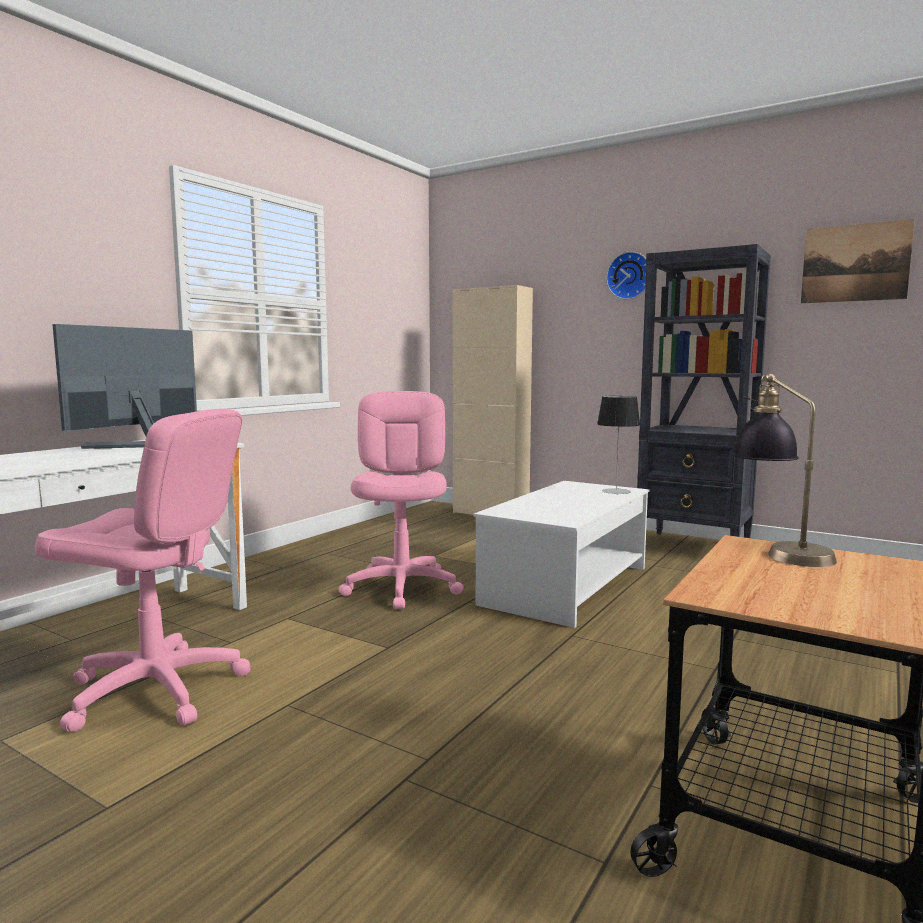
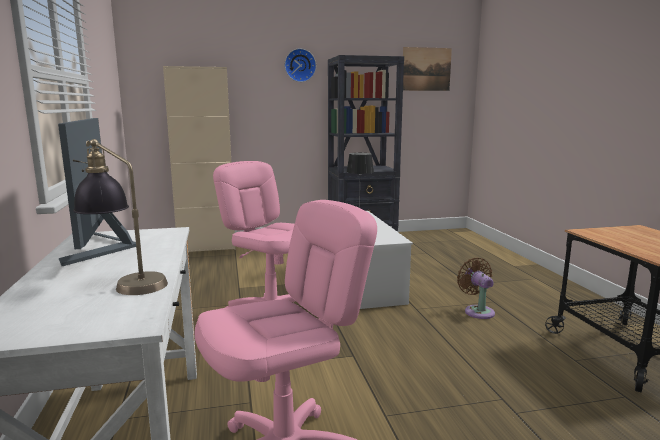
camera: 45 degrees left, 5 degrees up
table lamp [732,374,837,567] -> table lamp moved to [73,139,168,295]
none -> brown fan [457,258,495,319]

